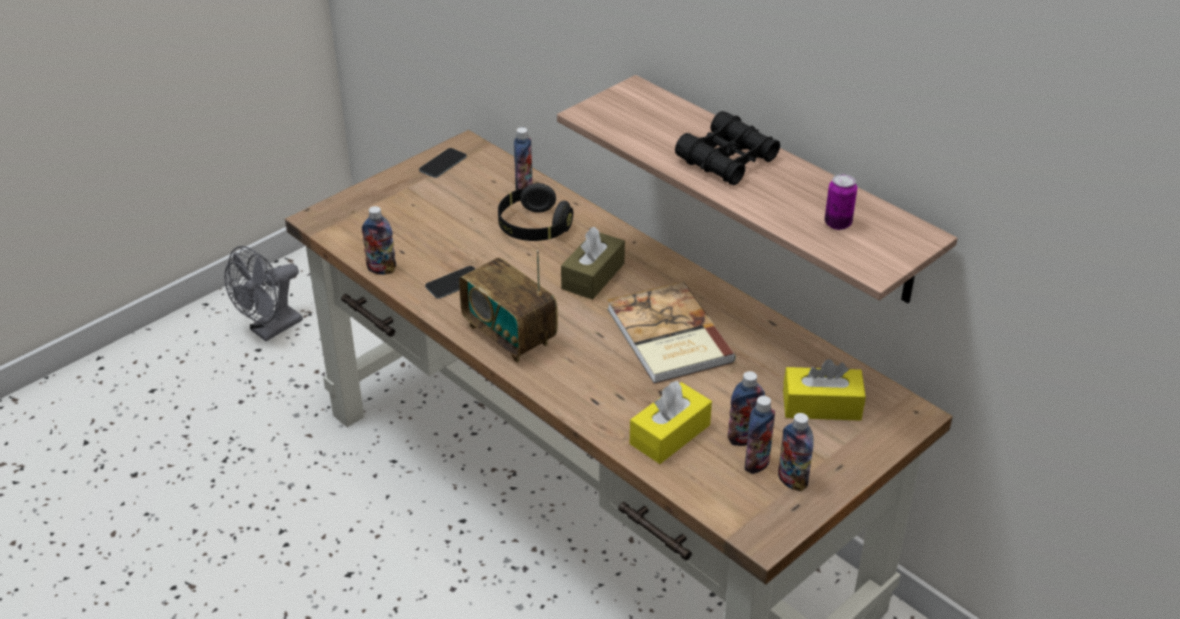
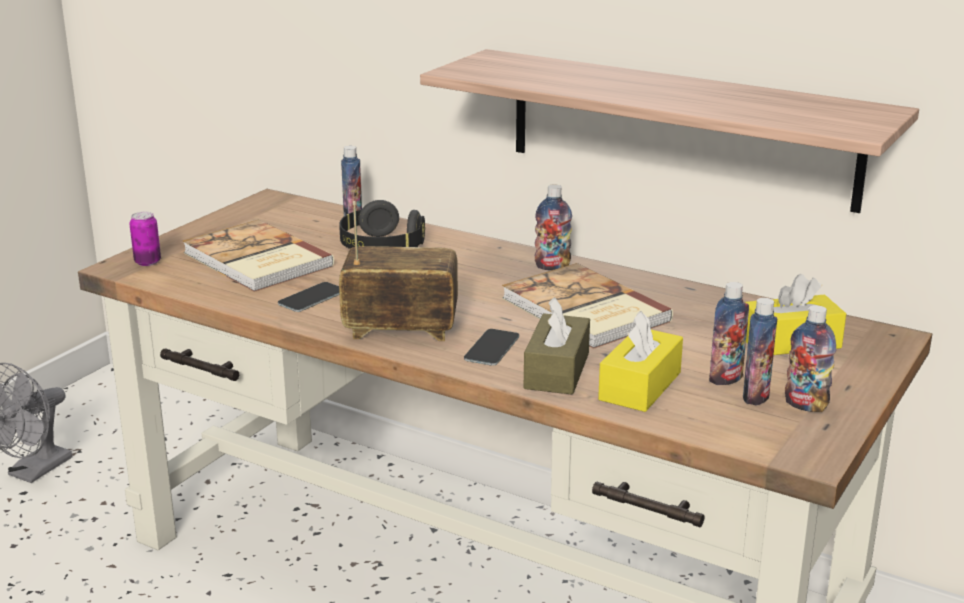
camera: 15 degrees left, 15 degrees down
bottle [362,206,396,275] -> bottle moved to [534,184,572,270]
phone [419,148,467,178] -> phone moved to [464,329,519,366]
radio [459,250,558,363] -> radio turned 150 degrees clockwise [339,201,458,341]
brown tissue box [561,227,625,300] -> brown tissue box moved to [524,297,590,395]
black binoculars [675,111,780,185] -> none
can [825,174,857,230] -> can moved to [129,211,161,266]
none -> book [183,220,334,292]

